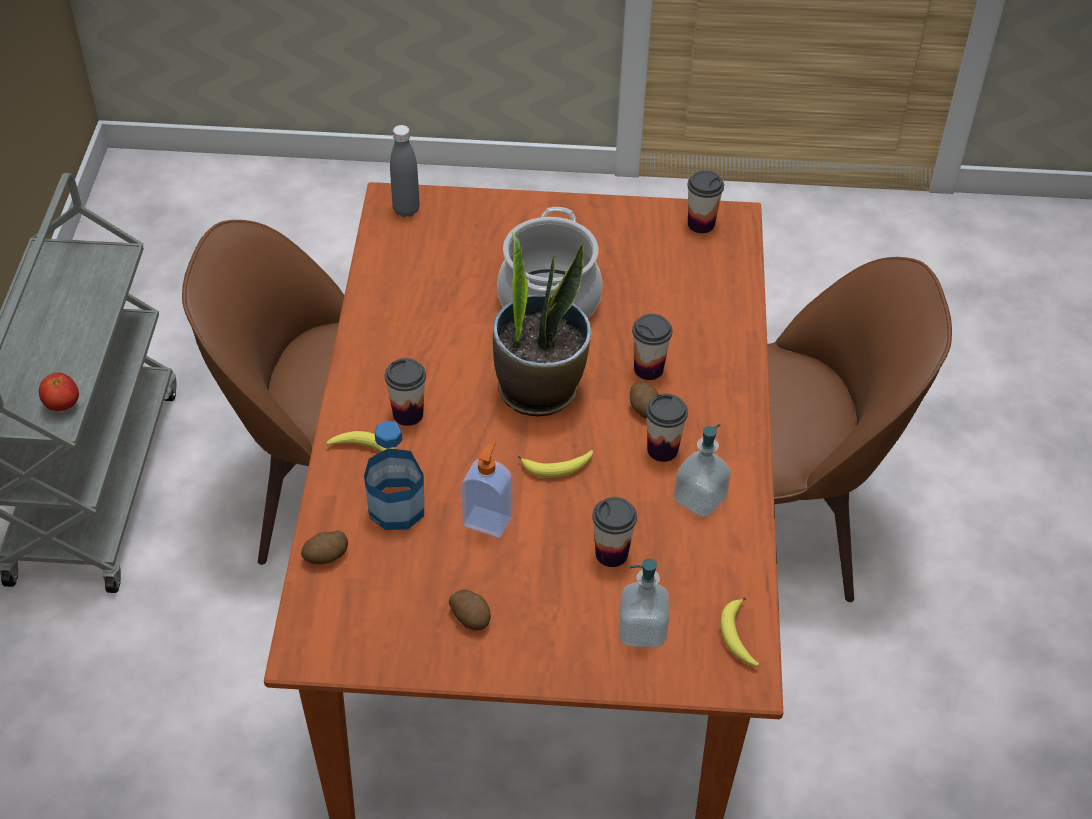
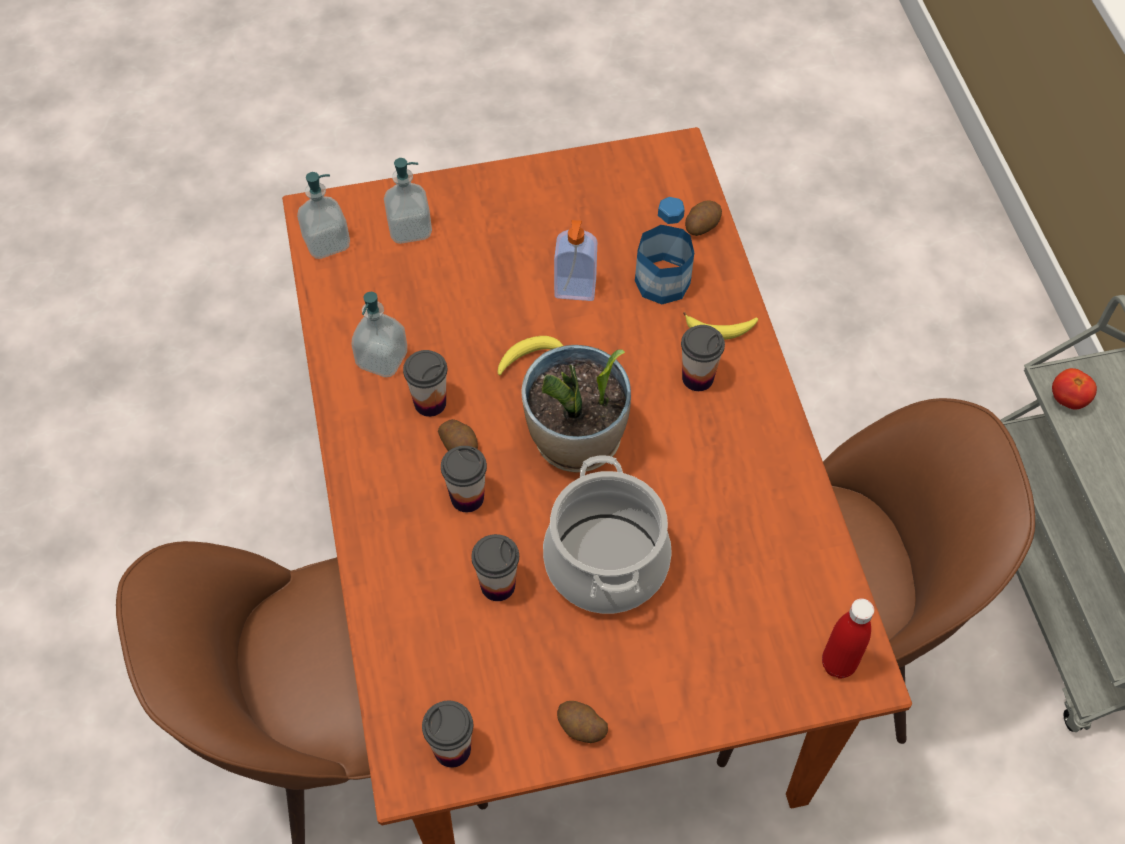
camera: 165 degrees right, 10 degrees up
grey bottle [390,125,420,217] -> red bottle [822,599,874,679]
potato [449,589,491,630] -> potato moved to [557,701,608,743]
cup [592,497,637,567] -> cup moved to [471,534,519,601]
banana [720,597,759,666] -> soap dispenser [297,172,350,259]

